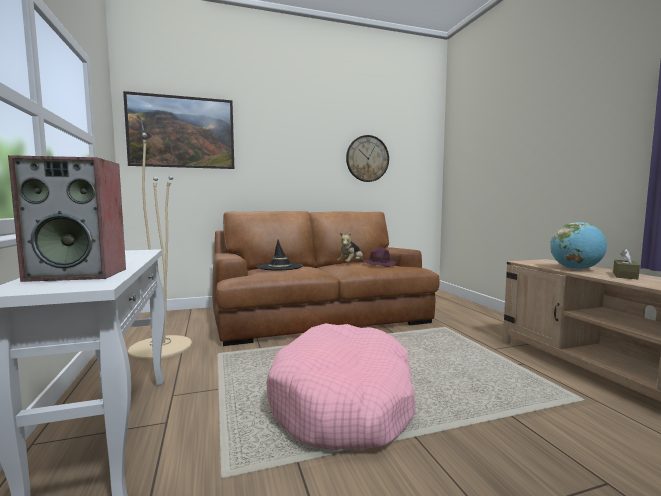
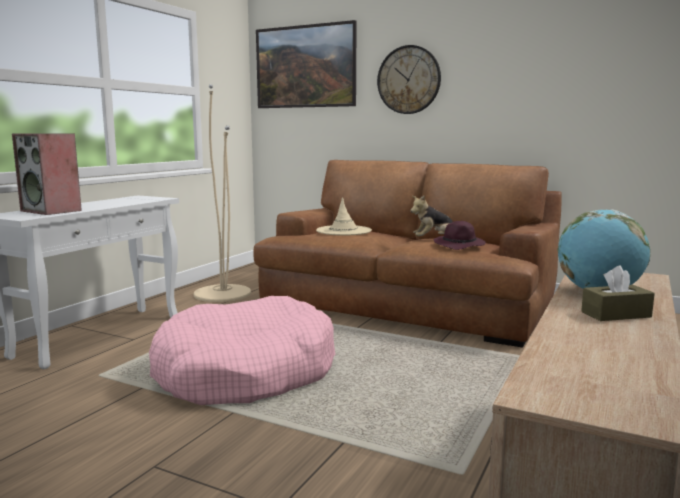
camera: 45 degrees right, 5 degrees up
black hat [257,239,303,271] -> beige hat [316,197,372,236]
wall clock [346,135,389,182] -> wall clock moved to [377,45,441,114]

